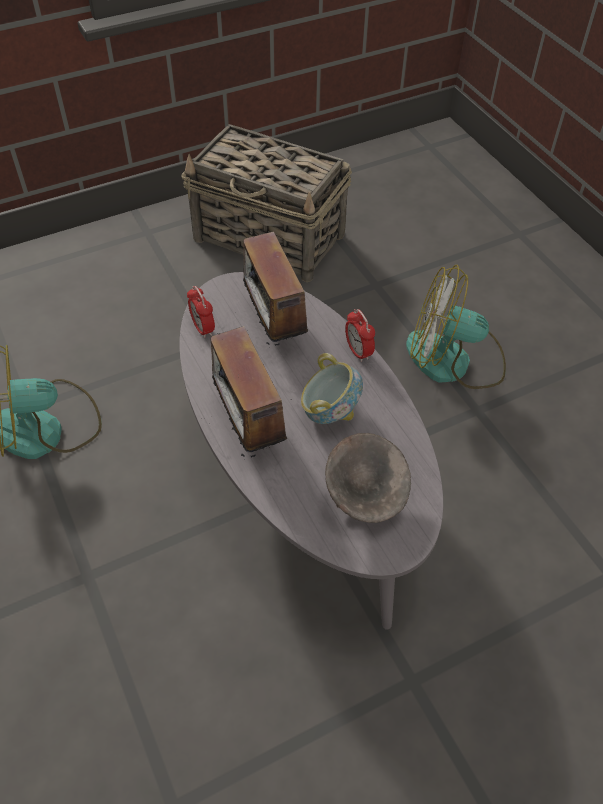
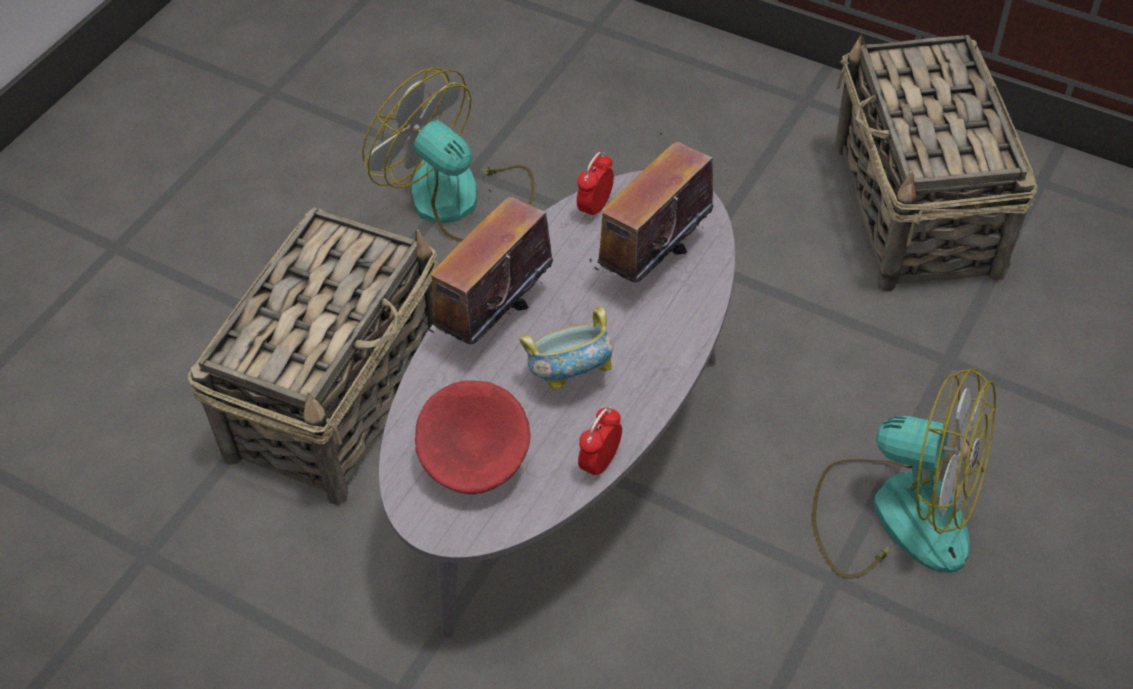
camera: 60 degrees right, 0 degrees up
grey bowl [325,433,411,523] -> red bowl [415,380,531,494]
alarm clock [345,309,375,362] -> alarm clock moved to [578,407,622,479]
fan [406,265,506,389] -> fan turned 135 degrees clockwise [812,368,996,579]
none -> basket [188,208,438,506]

